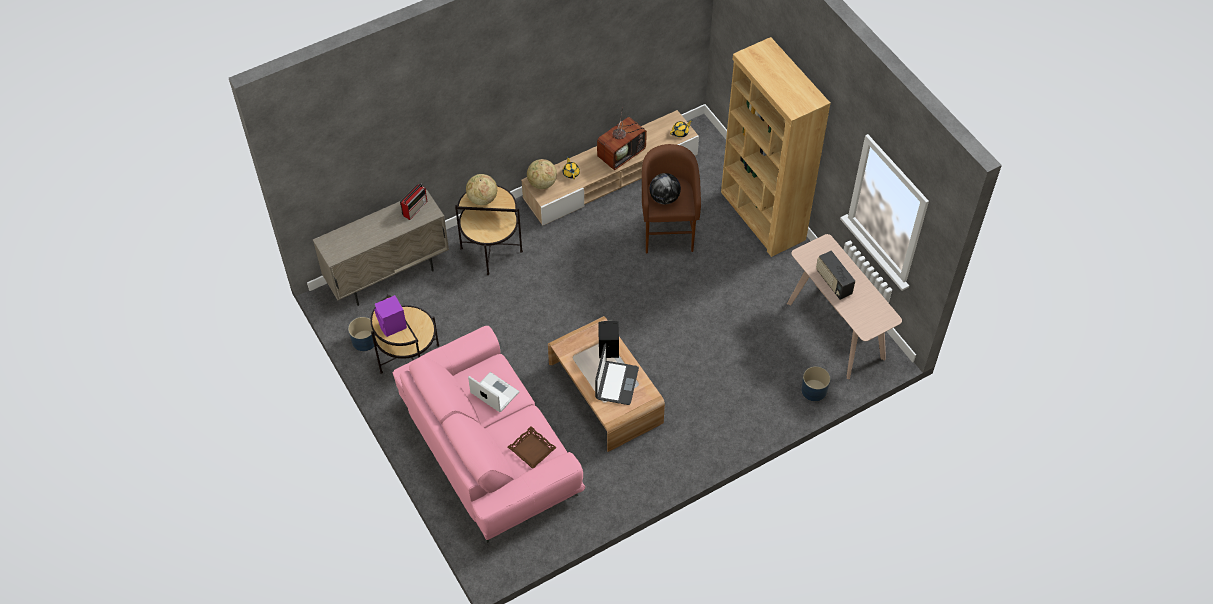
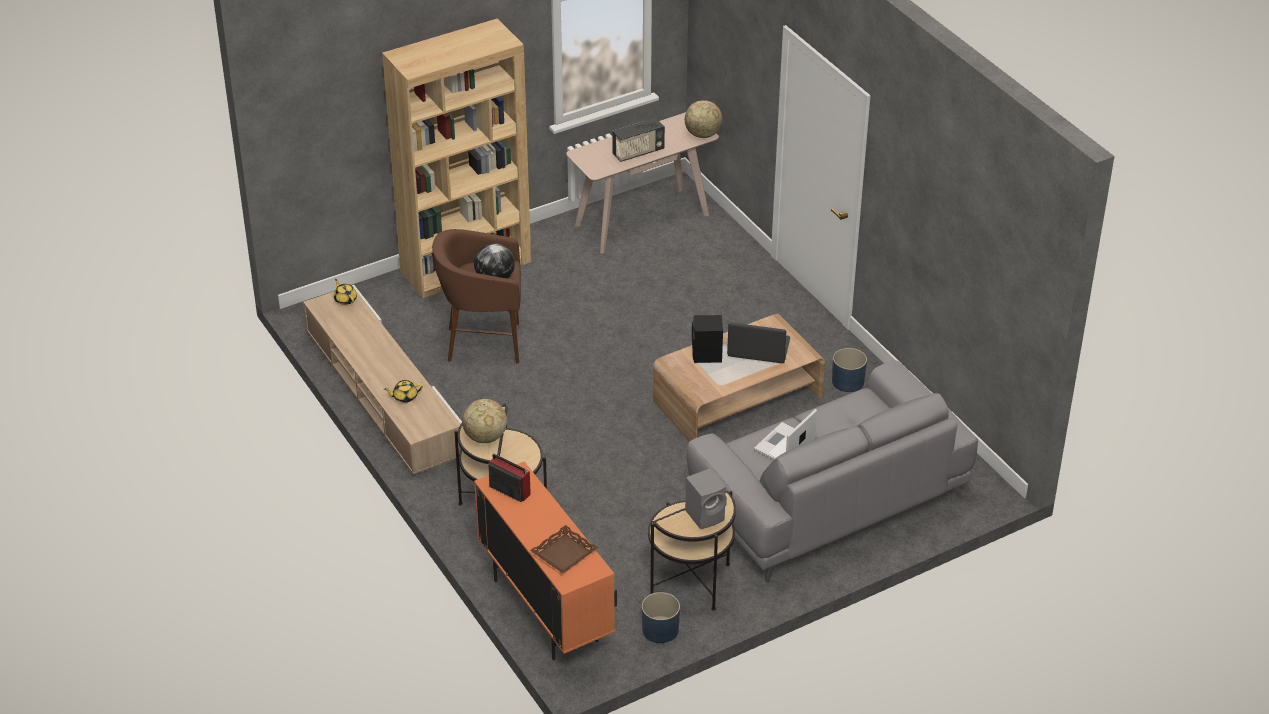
camera: 90 degrees left, 15 degrees down
beige cabinet [313,189,449,306] -> orange cabinet [474,462,617,661]
purple speaker [374,295,407,337] -> grey speaker [685,468,727,529]
pink sofa [393,326,585,543] -> grey sofa [687,360,978,582]
brown tray [508,426,557,469] -> brown tray moved to [530,525,599,574]
globe [527,159,557,189] -> globe moved to [685,100,723,138]
television [597,107,647,170] -> none
blue planter [801,366,830,401] -> blue planter moved to [832,348,867,392]

